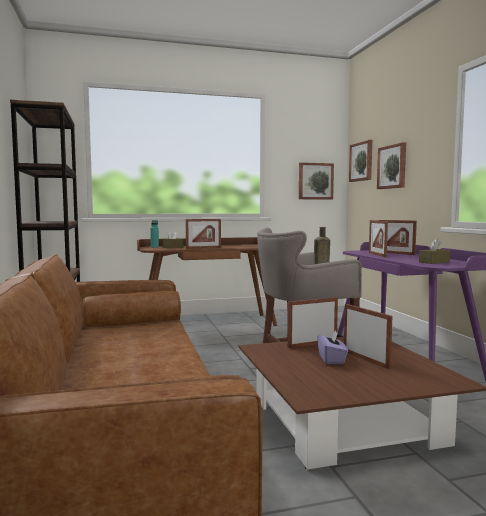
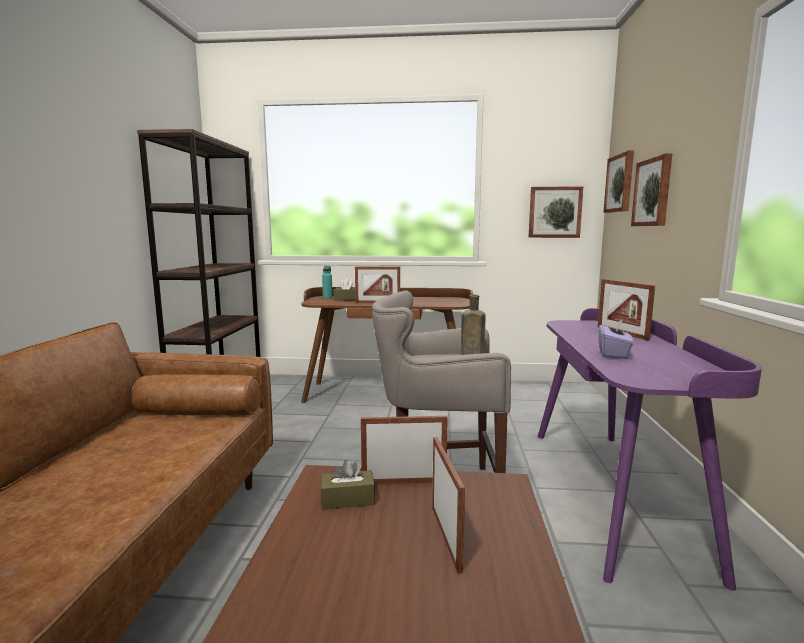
camera: 20 degrees right, 5 degrees up
purple tissue box [317,331,348,364] -> purple tissue box moved to [598,320,634,359]
picture frame [369,220,388,257] -> none
brown tissue box [419,238,450,264] -> brown tissue box moved to [321,460,375,510]

